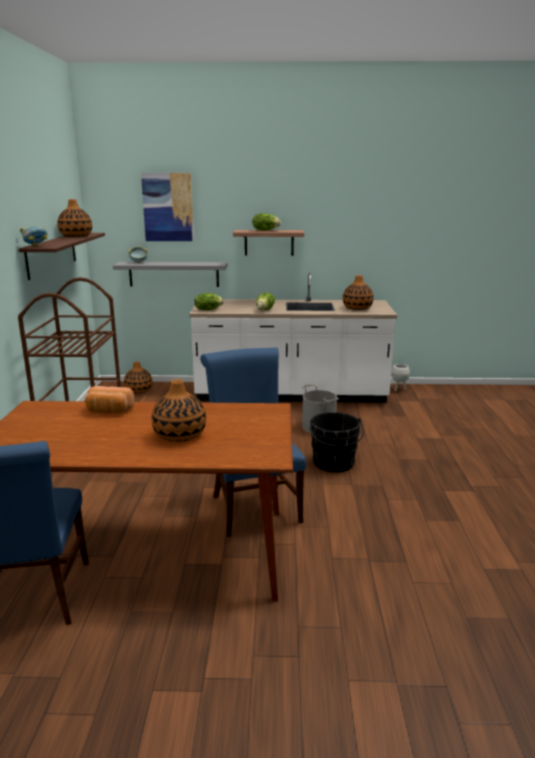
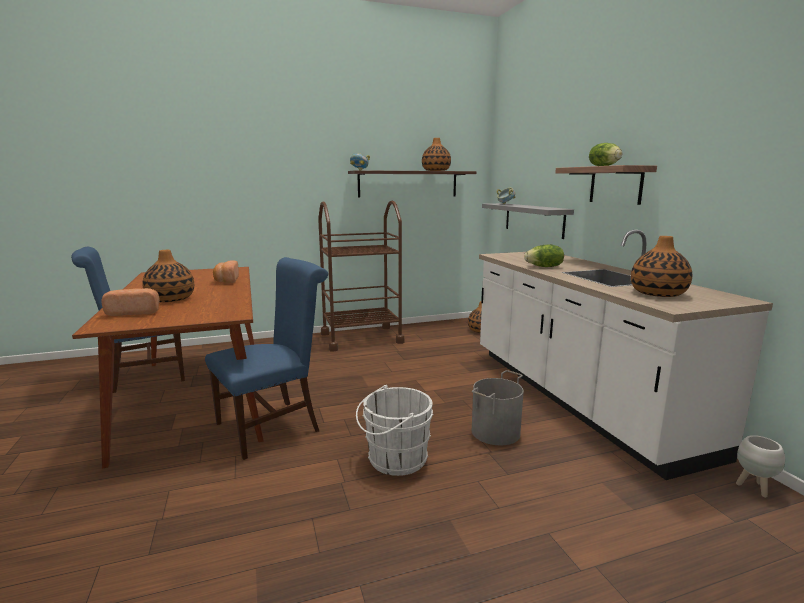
camera: 70 degrees right, 5 degrees down
picture [141,173,194,241] -> none
lettuce [195,293,224,310] -> none
black bucket [310,412,364,472] -> white bucket [356,385,434,476]
none -> bread [102,288,160,316]

